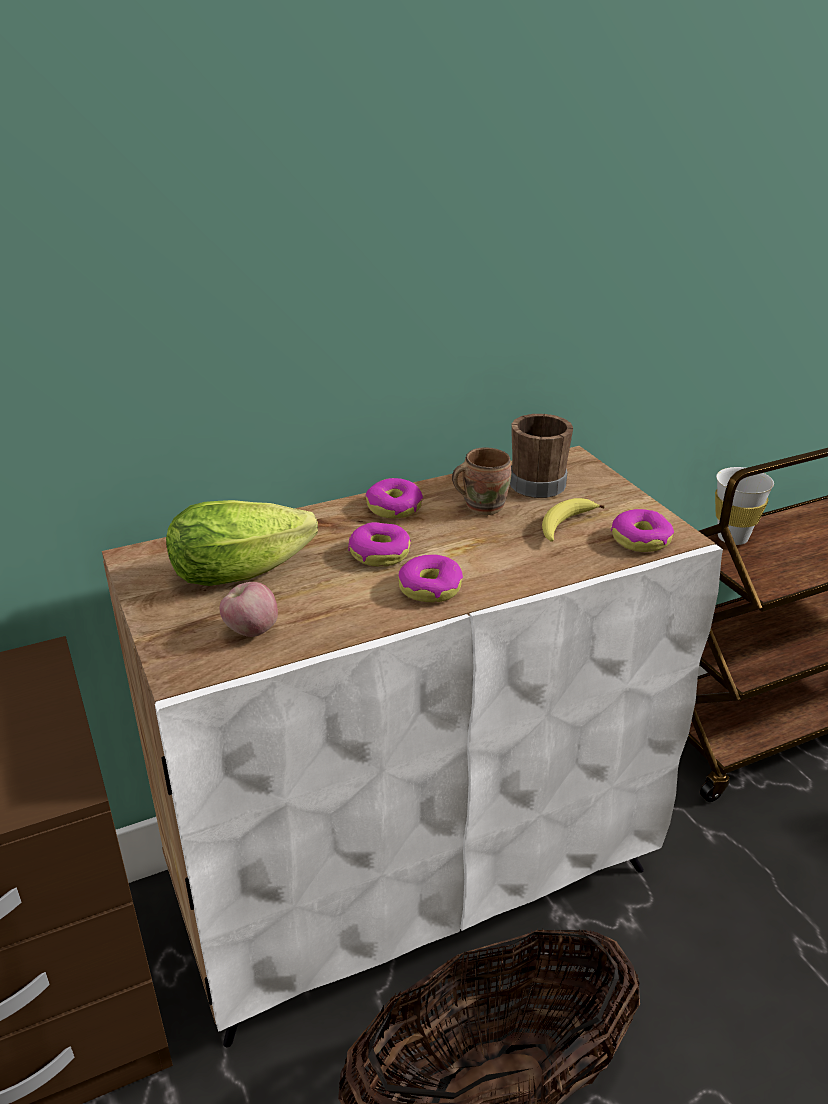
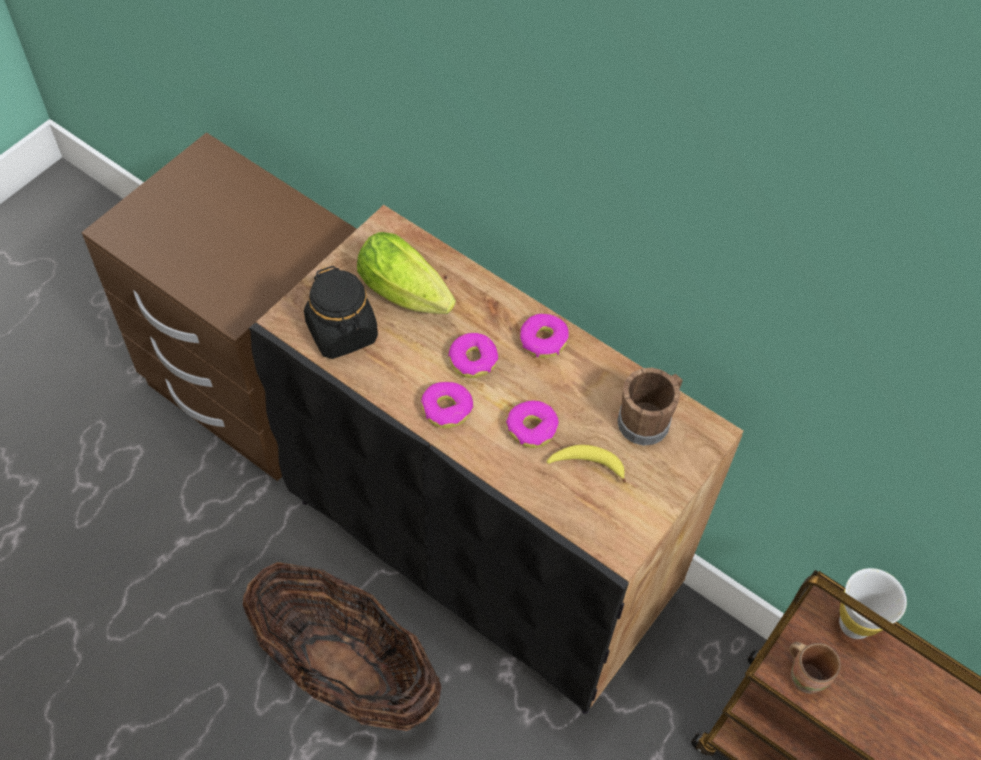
camera: 60 degrees right, 25 degrees up
white cabinet [102,446,723,1048] -> black cabinet [249,205,743,714]
apple [220,582,278,637] -> black jar [304,266,378,359]
brown mug [452,448,511,515] -> brown mug moved to [789,642,841,694]
donut [611,509,674,552] -> donut moved to [506,400,559,448]

